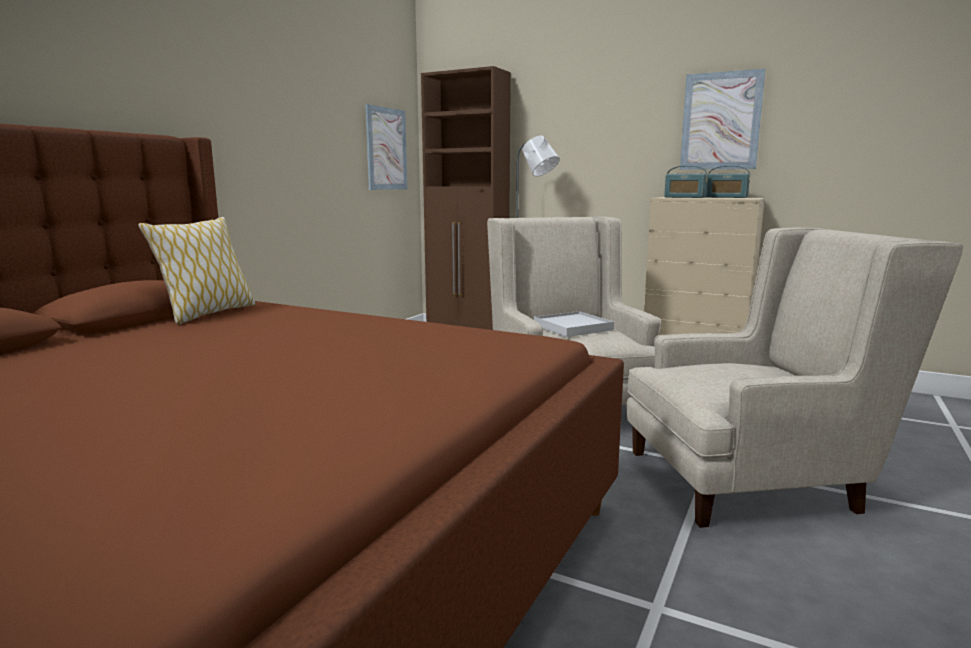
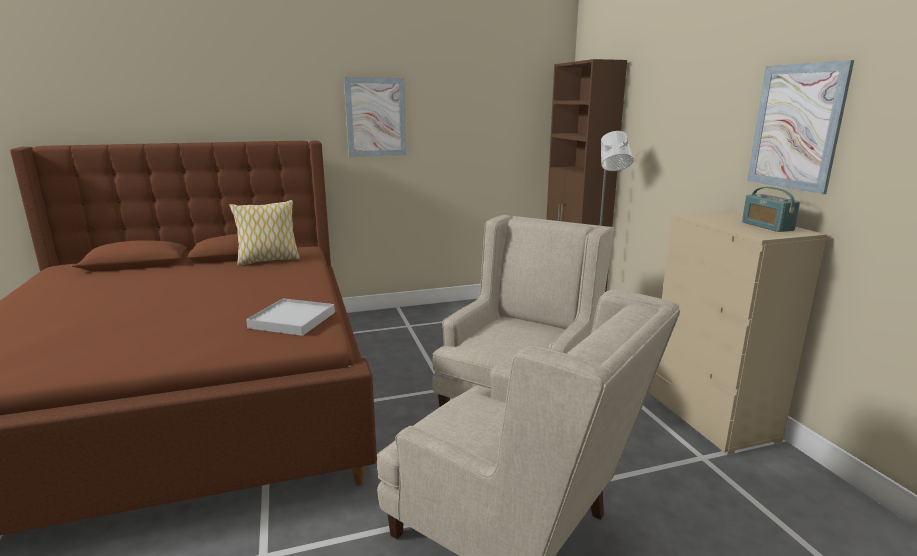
camera: 45 degrees right, 5 degrees up
picture [365,104,407,190] -> picture moved to [344,77,406,157]
white tray [534,311,614,337] -> white tray moved to [246,298,335,336]
radio [664,166,708,198] -> none

